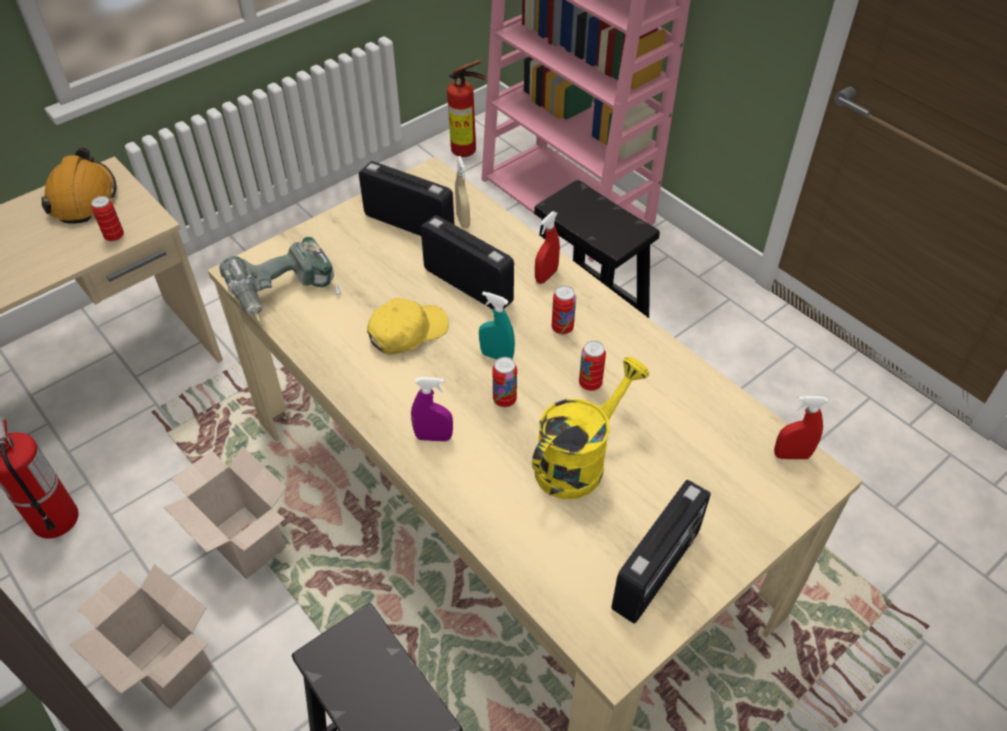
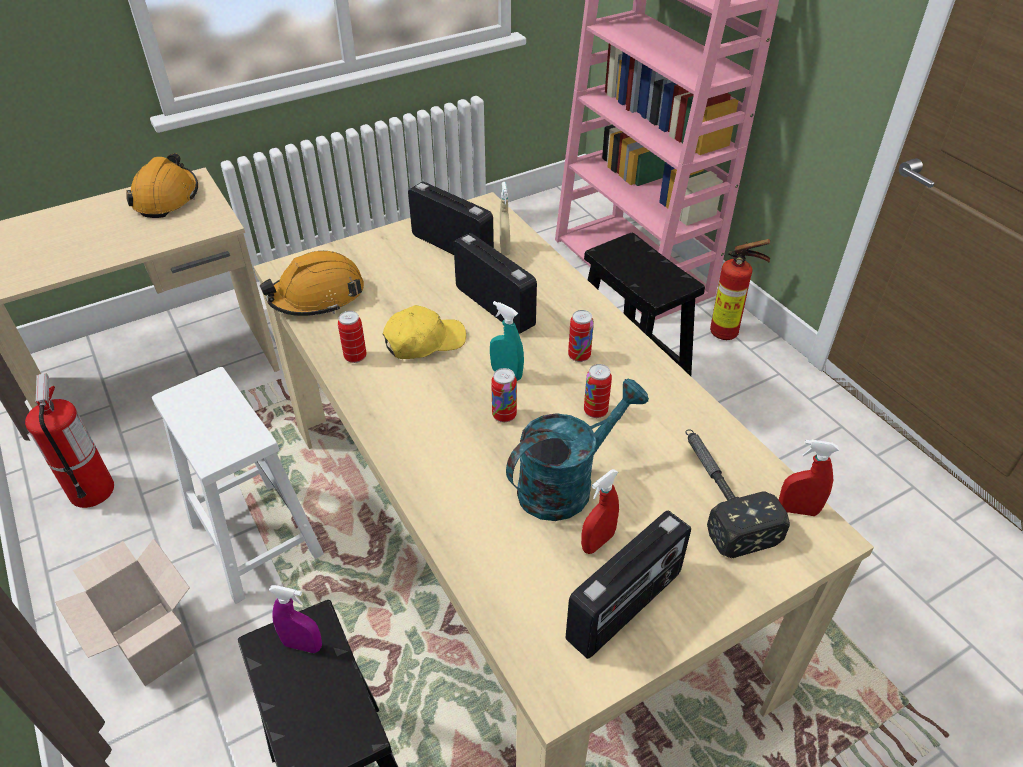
camera: 10 degrees right, 5 degrees down
can [91,196,124,242] -> can moved to [338,311,367,363]
cardboard box [164,446,286,579] -> white stool [152,367,324,604]
power drill [220,237,341,325] -> orange hard hat [260,251,364,316]
purple spray bottle [411,377,453,442] -> purple spray bottle moved to [269,585,322,653]
fire extinguisher [447,59,485,157] -> fire extinguisher moved to [710,239,770,340]
yellow watering can [532,357,649,499] -> turquoise watering can [506,378,649,521]
red spray bottle [535,212,560,284] -> red spray bottle moved to [581,469,619,554]
none -> hammer [686,429,790,558]

